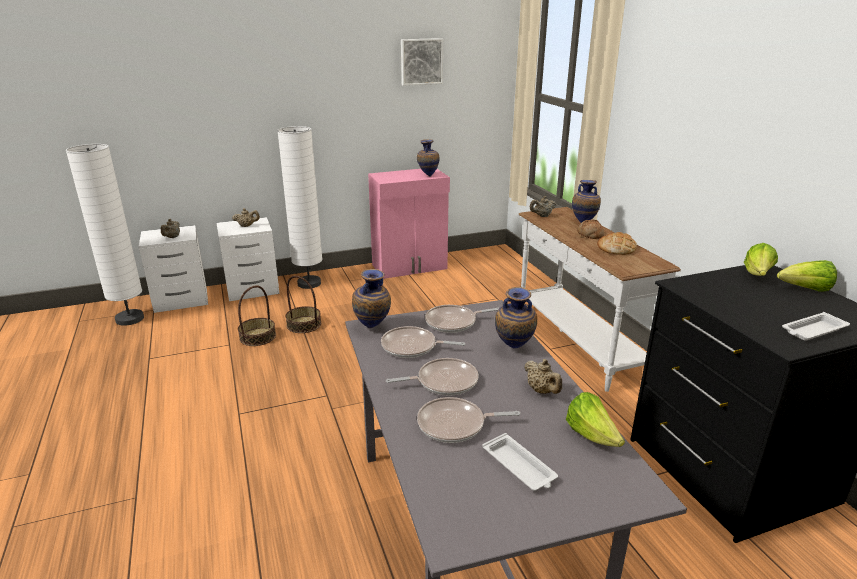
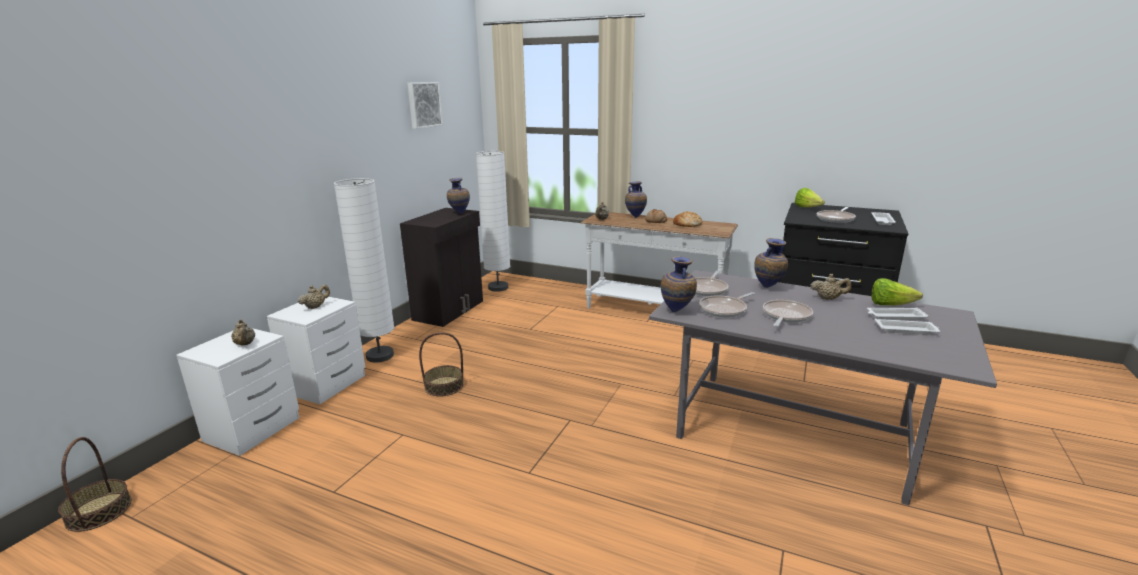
camera: 45 degrees left, 5 degrees down
white floor lamp [66,144,144,326] -> white floor lamp moved to [476,151,510,292]
basket [238,285,276,346] -> basket moved to [58,437,132,532]
pink cabinet [368,169,450,279] -> black cabinet [400,208,483,327]
frying pan [417,397,520,443] -> frying pan moved to [817,207,856,223]
lettuce [777,260,837,292] -> none
none -> white tray [867,307,929,320]

